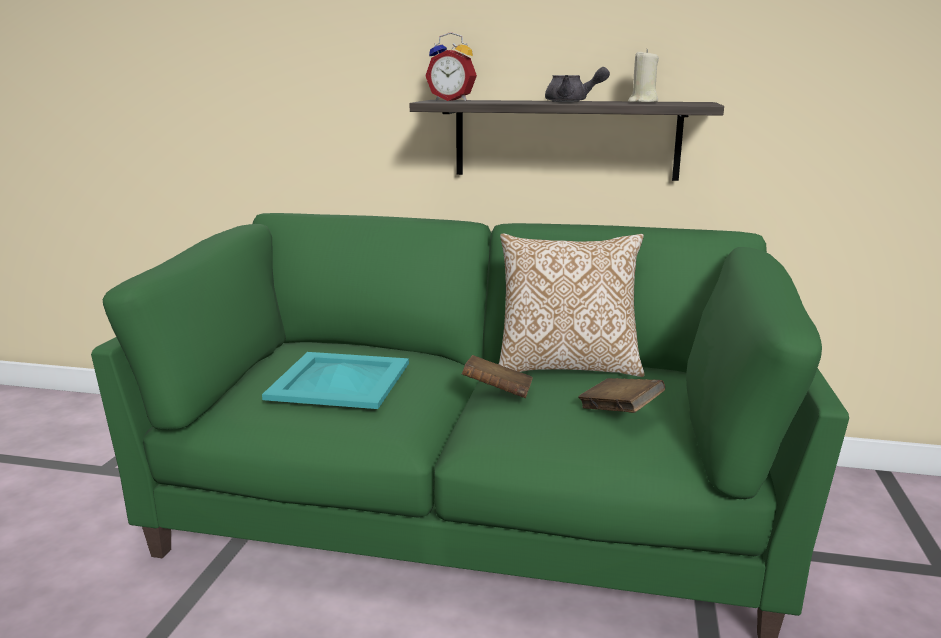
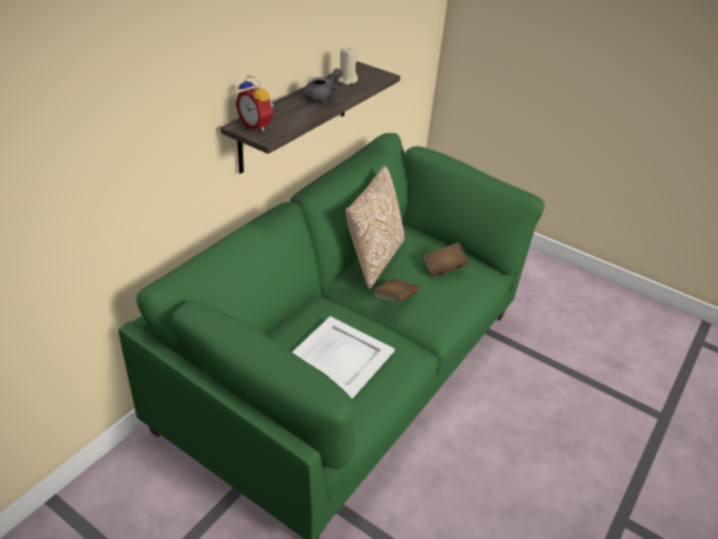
camera: 70 degrees left, 20 degrees up
turquoise tray [262,352,409,409] -> white tray [292,316,395,399]
alarm clock [425,32,477,101] -> alarm clock turned 90 degrees clockwise [236,76,273,132]

